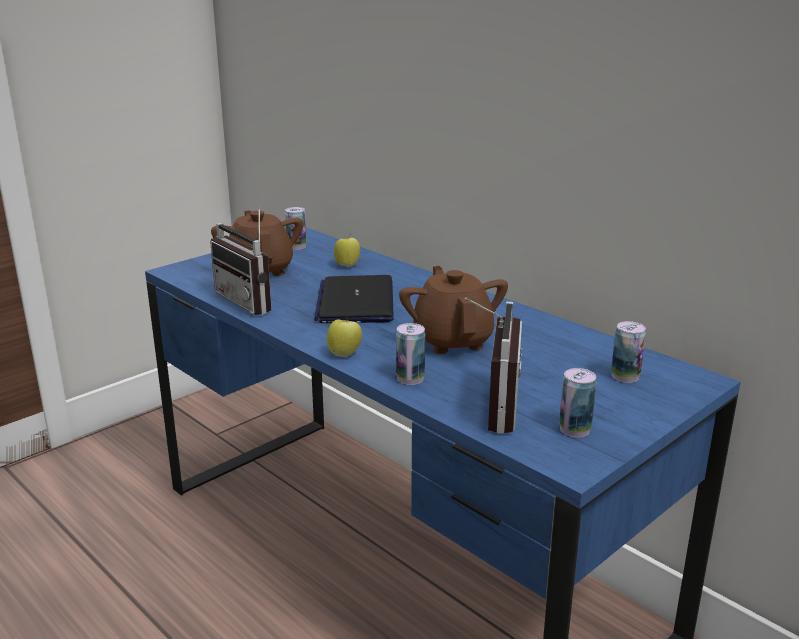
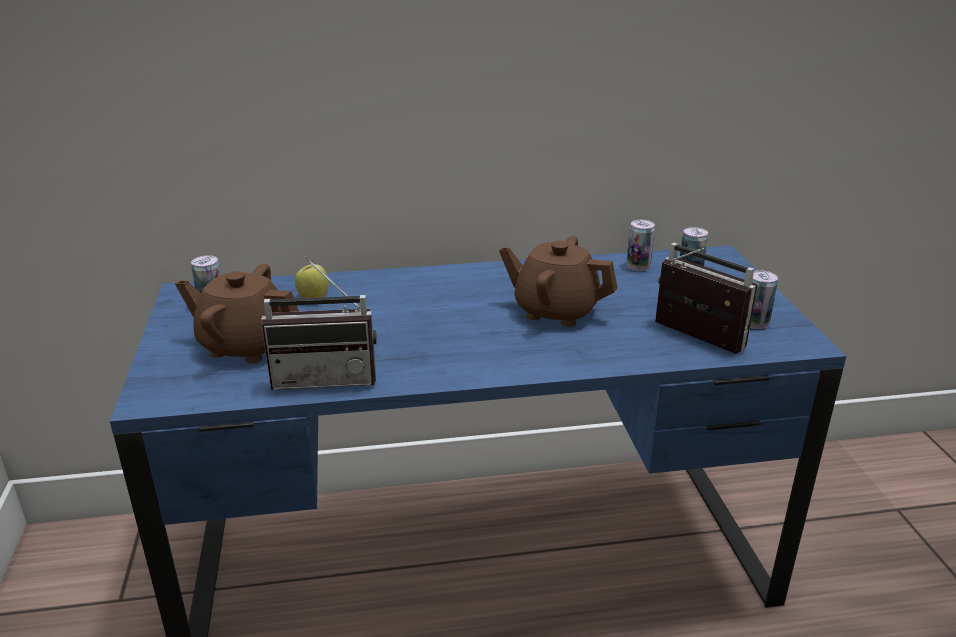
camera: 55 degrees left, 5 degrees up
laptop [314,275,394,323] -> none
apple [327,319,362,357] -> none
can [396,323,425,385] -> can moved to [627,220,655,271]

